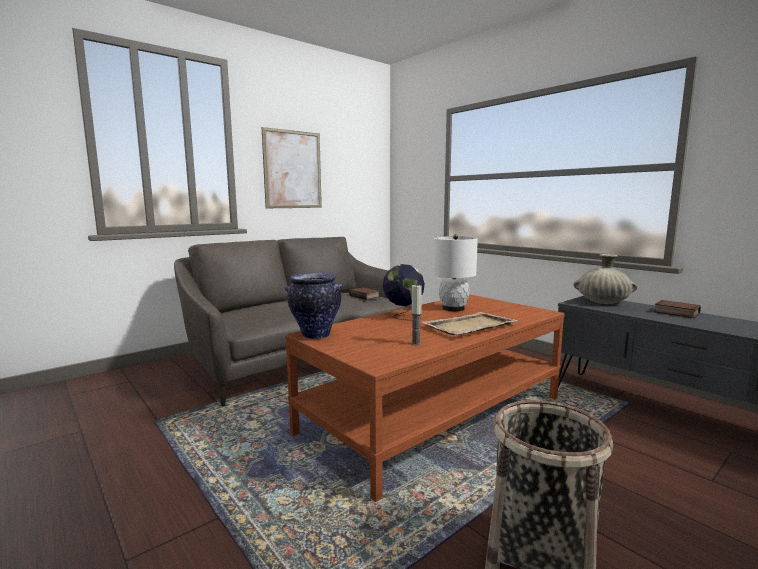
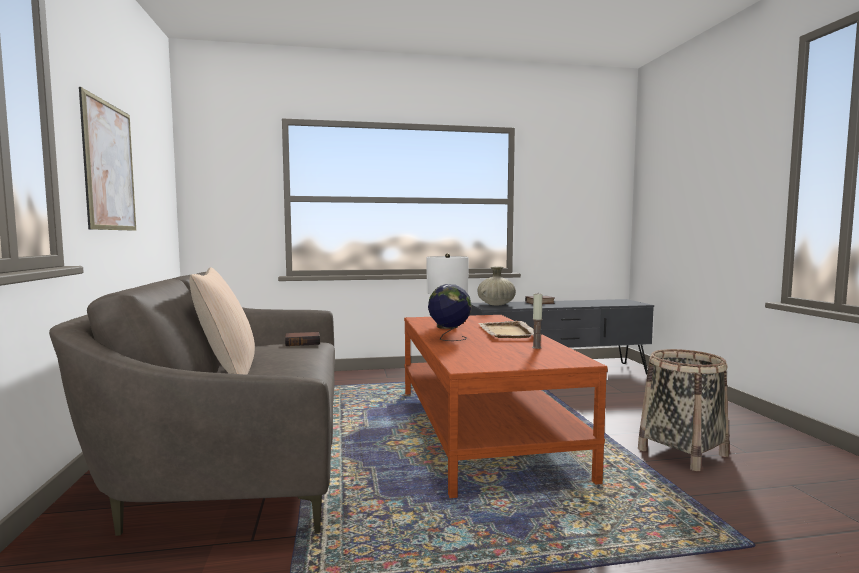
camera: 60 degrees left, 5 degrees down
vase [285,272,342,339] -> none
none -> beige pillow [189,267,255,375]

